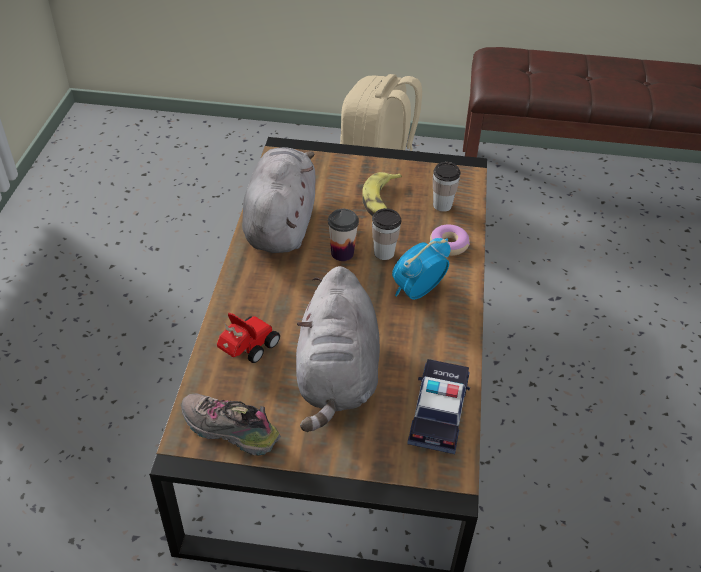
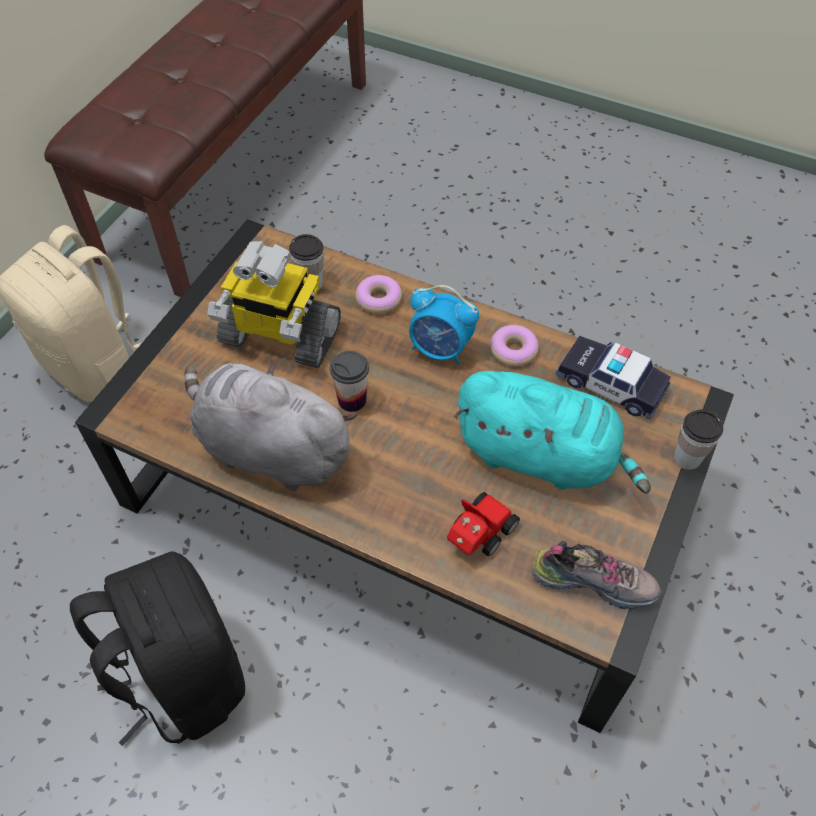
camera: 70 degrees left, 10 degrees up
shoe [181,393,281,456] -> shoe turned 120 degrees counterclockwise [531,541,661,609]
toy car [217,313,280,363] -> toy car turned 75 degrees clockwise [447,492,520,556]
grey plush toy [296,266,380,432] -> turquoise plush toy [454,371,651,494]
banana [362,172,402,216] -> toy robot [207,241,341,368]
cup [372,208,401,260] -> cup moved to [674,409,723,470]
alarm clock [392,238,450,300] -> alarm clock turned 45 degrees counterclockwise [409,285,479,365]
none -> black backpack [70,551,245,746]
none -> donut [490,325,539,366]

